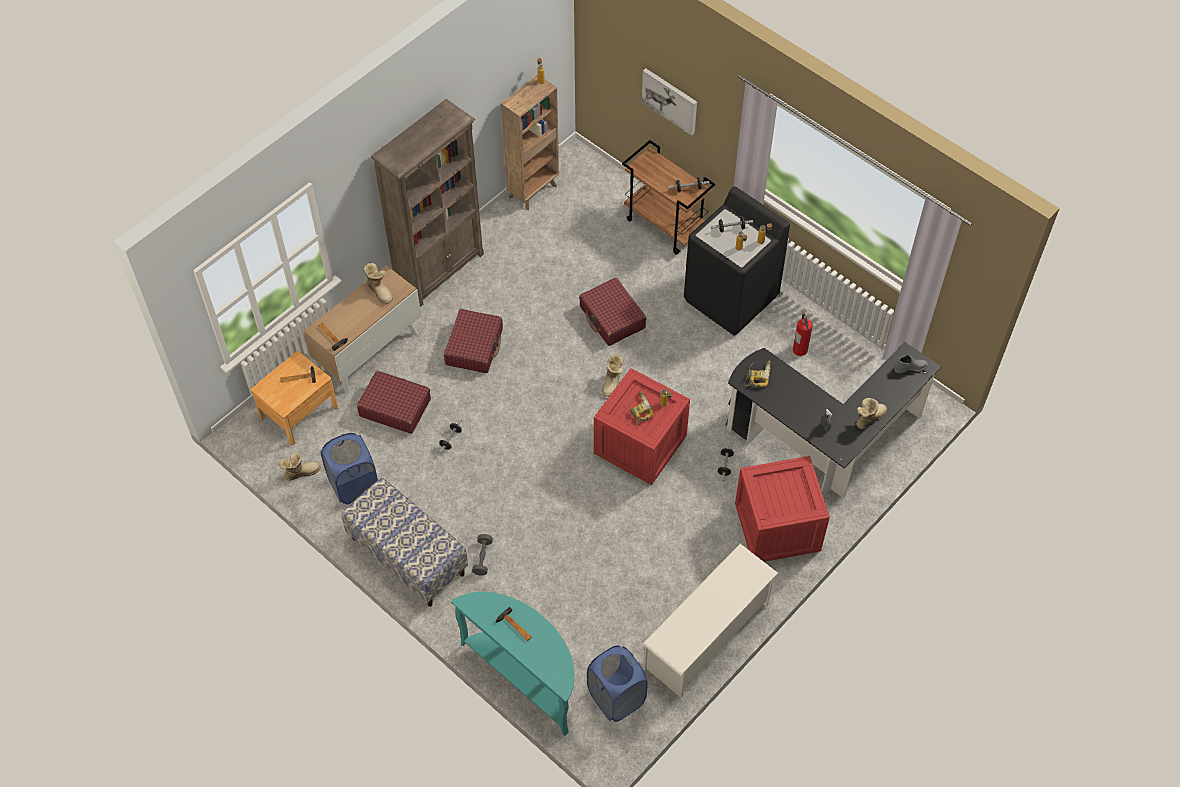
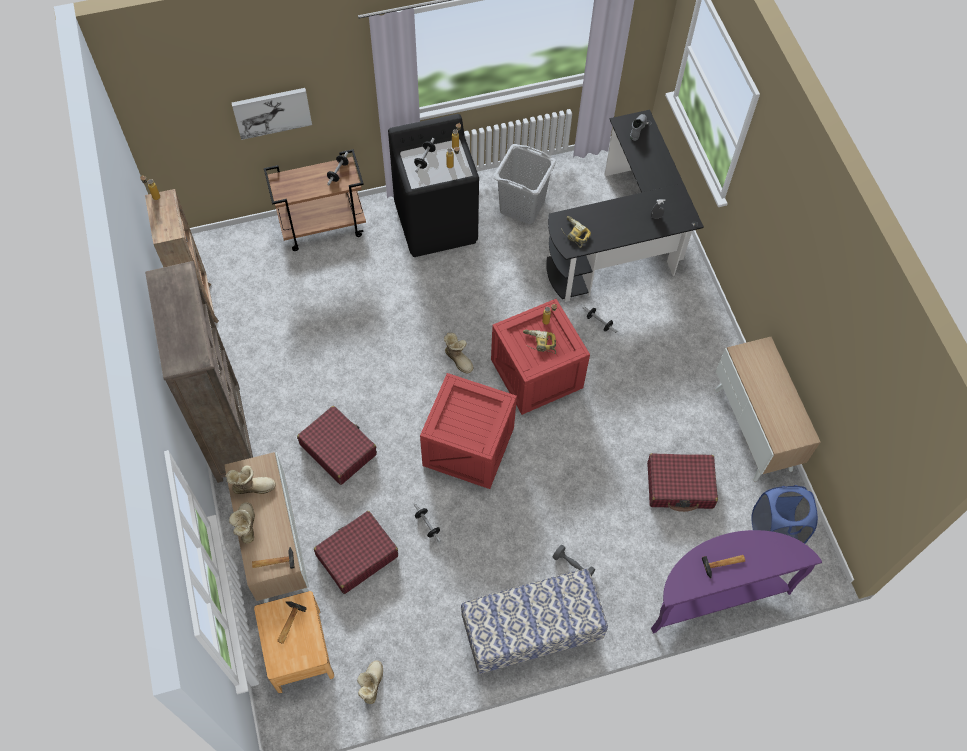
camera: 60 degrees left, 5 degrees up
blue laundry basket [321,433,378,504] -> none
turquoise console table [451,592,575,736] -> purple console table [651,530,822,634]
red suitcase [579,278,646,346] -> red suitcase moved to [647,453,718,512]
white shoe rack [643,544,778,697] -> cabinet [715,337,821,482]
crate [735,456,830,562] -> crate moved to [420,373,517,489]
fire extinguisher [793,313,813,356] -> grey laundry basket [493,144,557,224]
boot [856,398,887,429] -> boot moved to [229,502,255,543]

